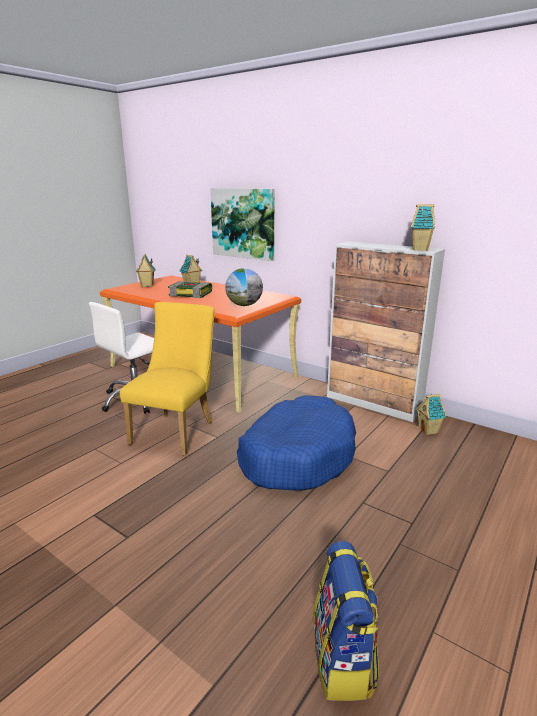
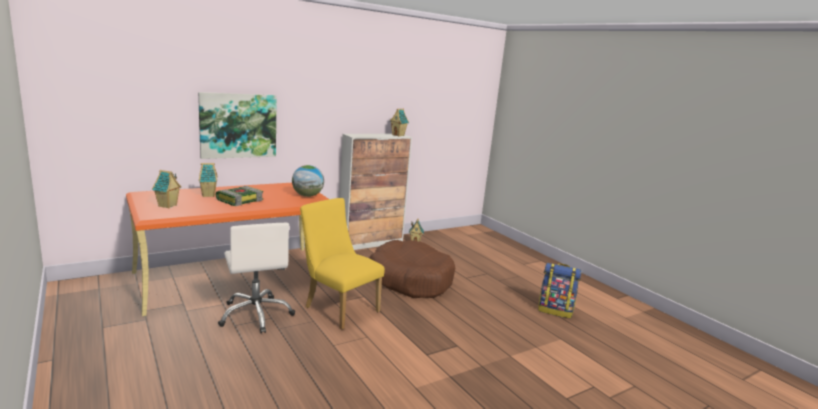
camera: 70 degrees left, 5 degrees down
blue dog bed [237,396,356,491] -> brown dog bed [369,240,455,298]

